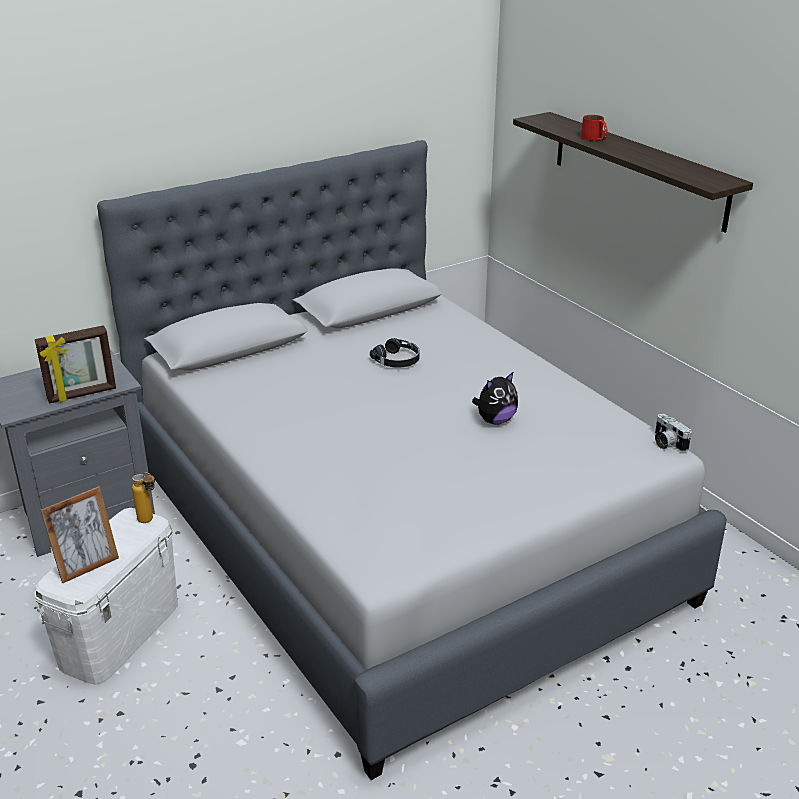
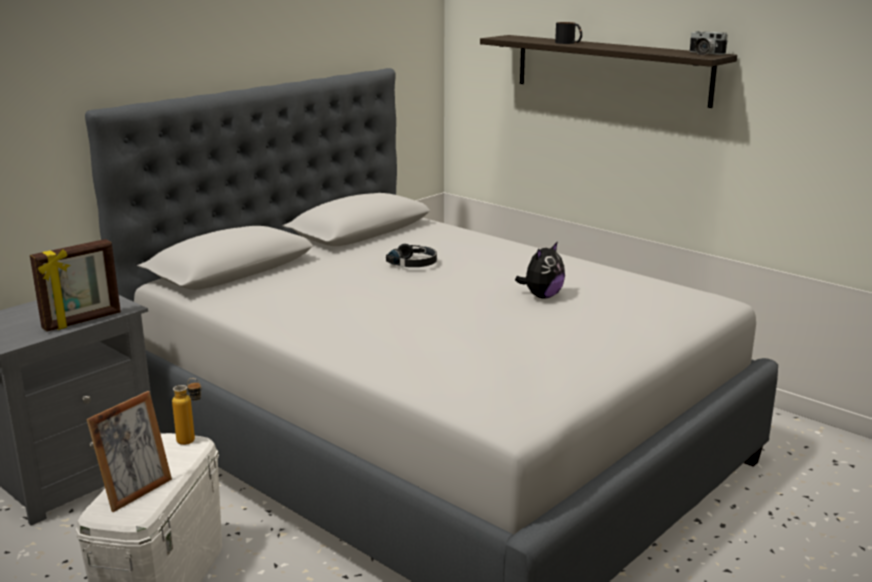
camera: 15 degrees left, 10 degrees down
red mug [581,115,608,141] -> black mug [555,22,582,44]
camera [655,414,692,452] -> camera moved to [690,31,728,55]

